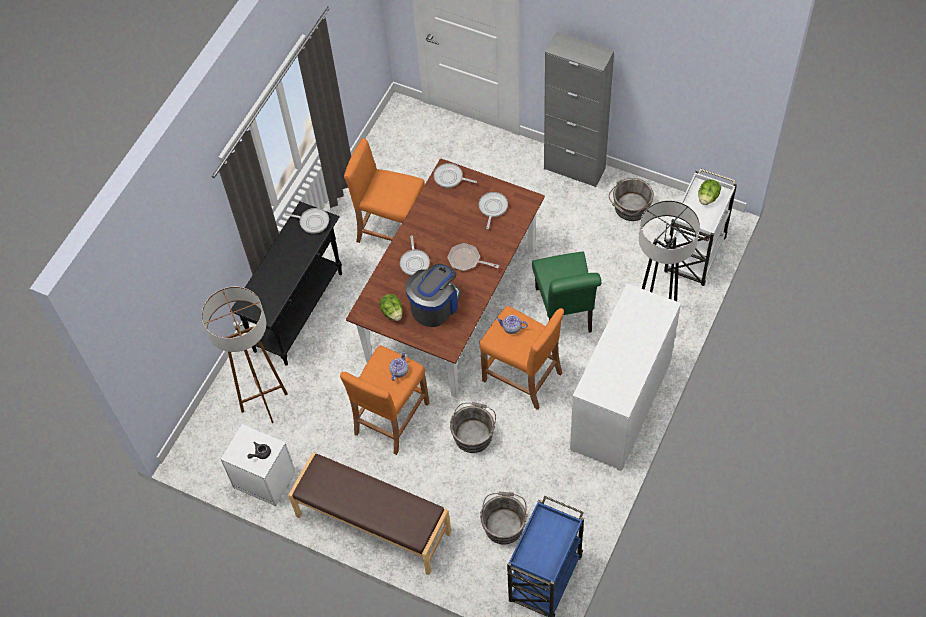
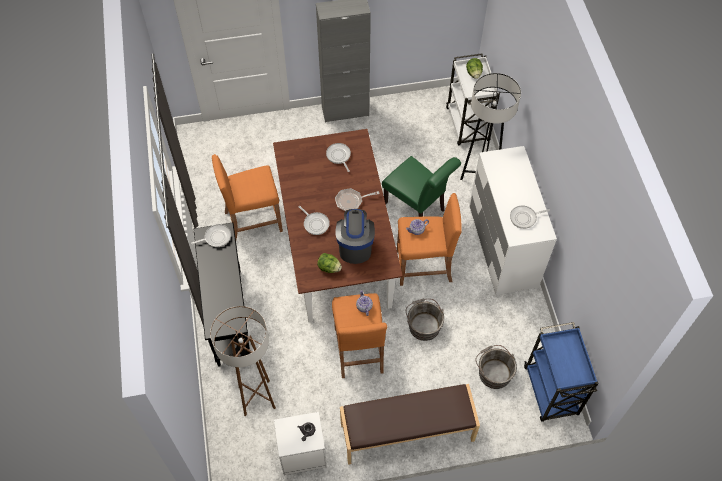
camera: 40 degrees left, 0 degrees up
frying pan [434,163,477,188] -> frying pan moved to [510,205,550,229]
grey bucket [609,178,654,221] -> none

